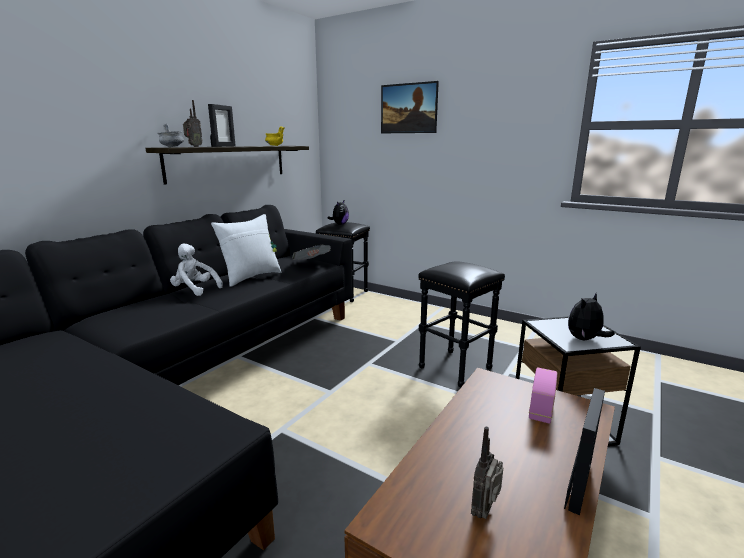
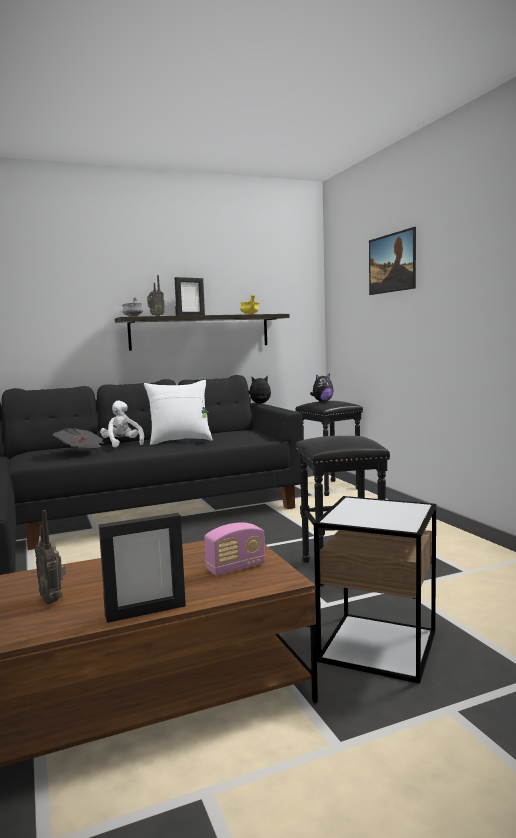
camera: 35 degrees right, 10 degrees down
newspaper [292,245,331,260] -> newspaper moved to [53,428,103,448]
radio [471,427,504,519] -> radio turned 105 degrees counterclockwise [35,510,66,604]
plush toy [568,293,615,340] -> plush toy moved to [249,376,271,404]

